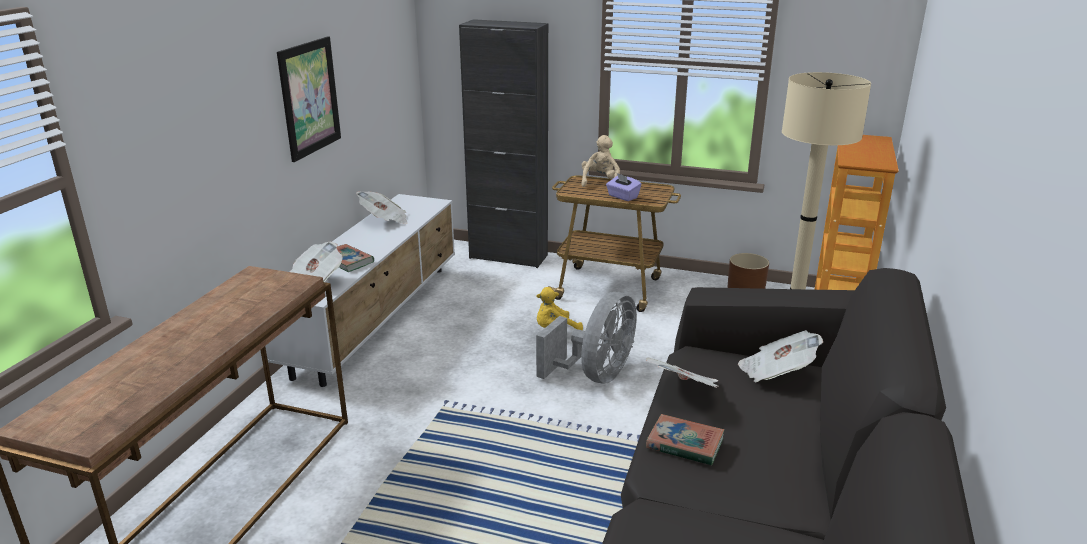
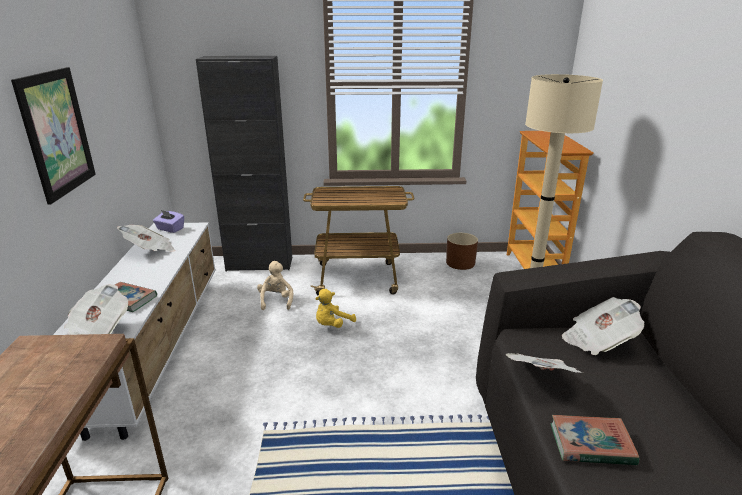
camera: 20 degrees left, 0 degrees up
grey fan [536,292,637,384] -> none
beige plush toy [581,135,620,187] -> beige plush toy moved to [257,261,293,310]
purple tissue box [606,173,642,201] -> purple tissue box moved to [153,210,184,233]

